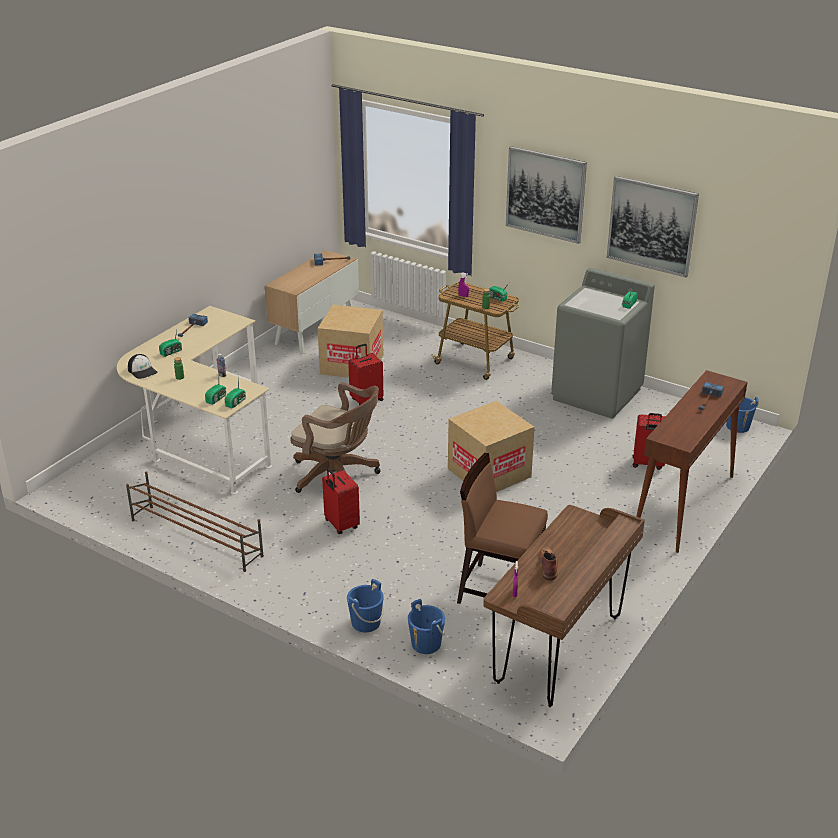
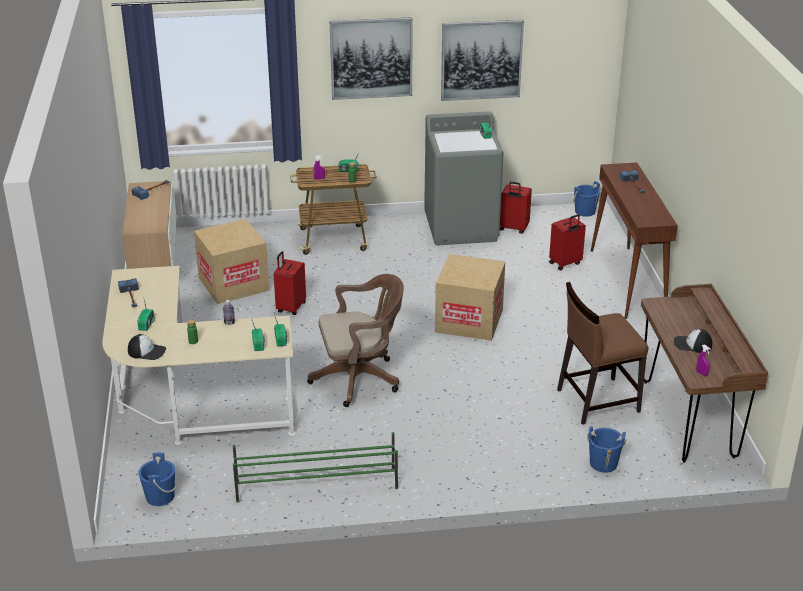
camera: 40 degrees left, 0 degrees up
brown shoe rack [126,471,264,572] -> green shoe rack [233,432,398,503]
red suitcase [322,468,360,534] -> red suitcase moved to [500,182,532,234]
blue bucket [347,579,384,632] -> blue bucket moved to [138,453,177,506]
brown boot [539,547,558,581] -> cap [674,329,712,353]

